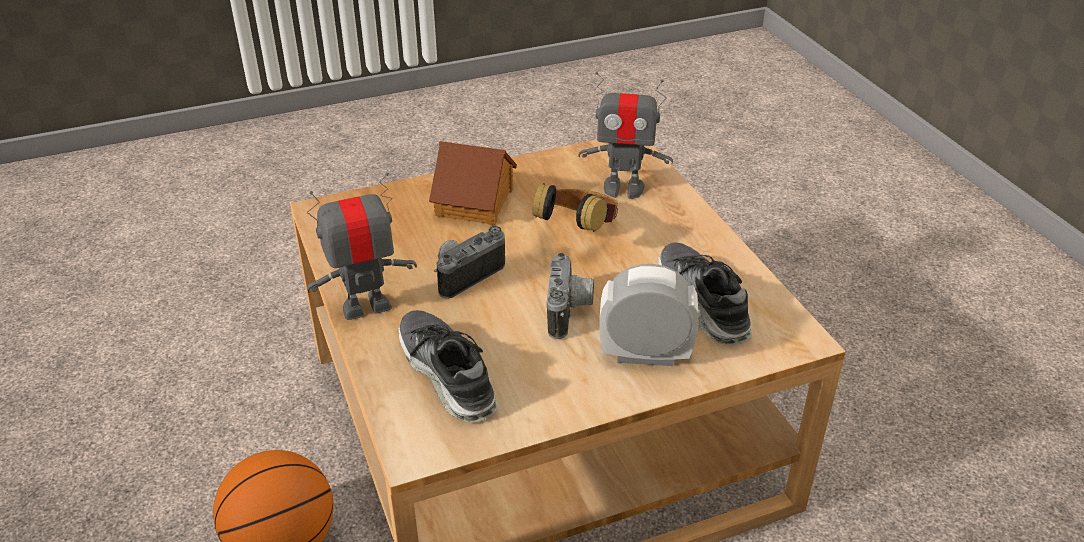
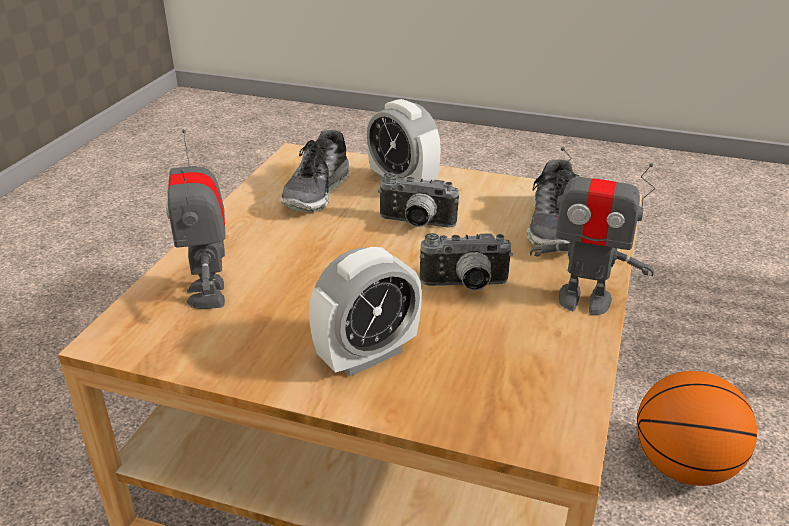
camera: 140 degrees left, 5 degrees down
toy house [429,141,517,225] -> alarm clock [309,247,422,376]
headphones [532,183,618,232] -> none
camera [547,253,594,339] -> camera turned 120 degrees counterclockwise [378,172,459,228]
toy robot [578,72,673,199] -> toy robot turned 150 degrees counterclockwise [166,129,226,309]

